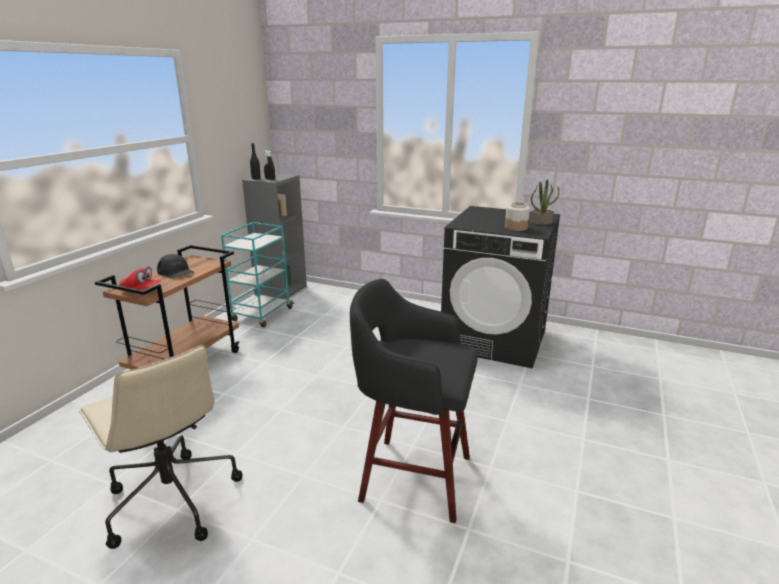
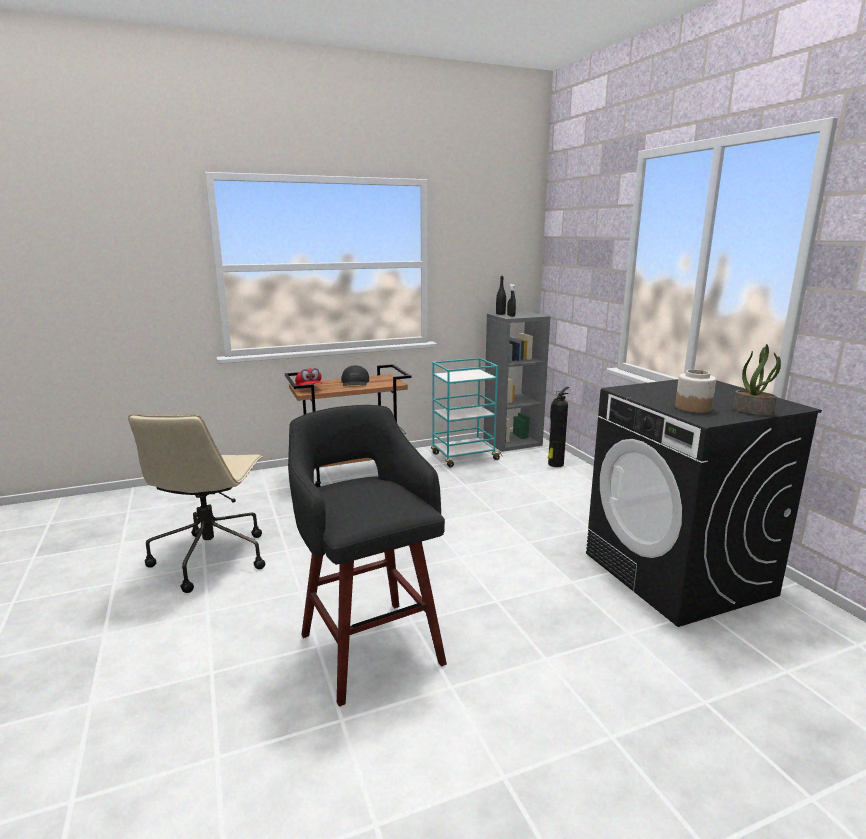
camera: 45 degrees right, 5 degrees down
none -> fire extinguisher [548,387,569,467]

